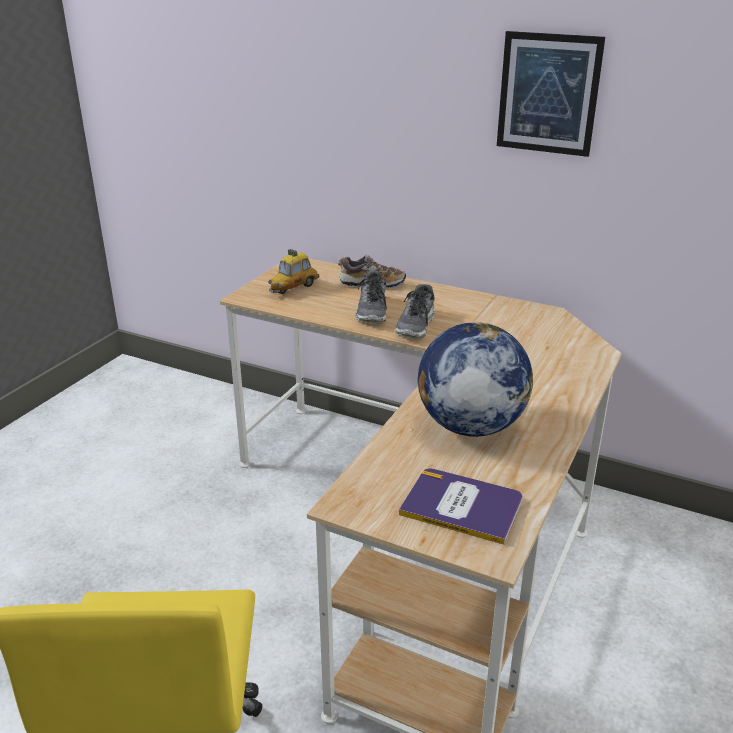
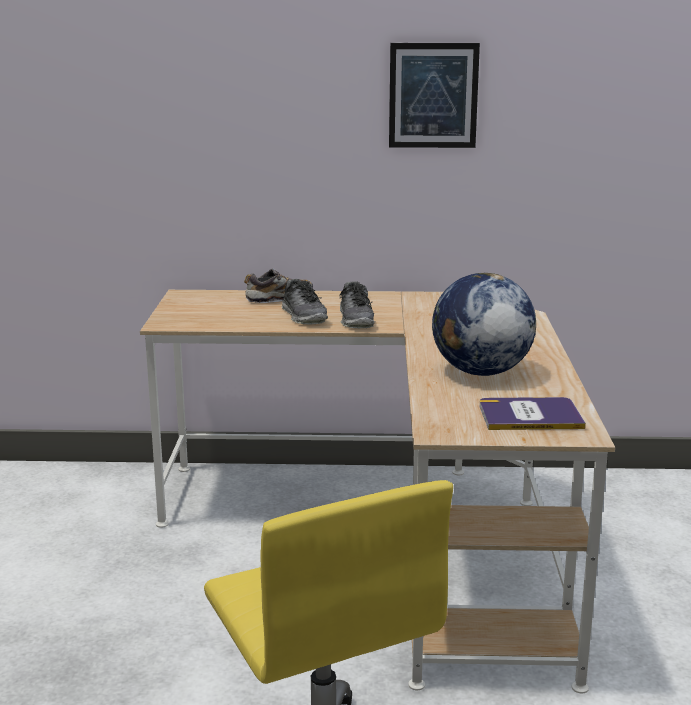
camera: 25 degrees left, 10 degrees down
toy car [268,249,320,294] -> none

